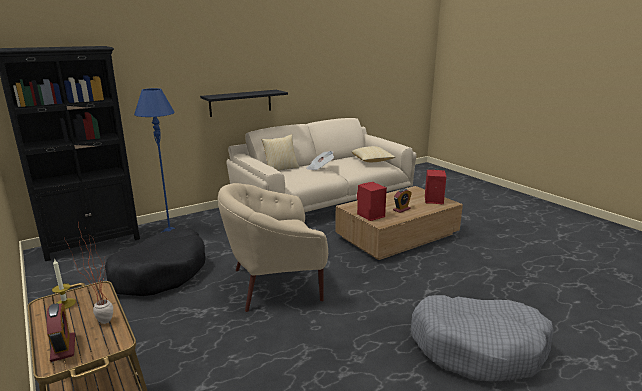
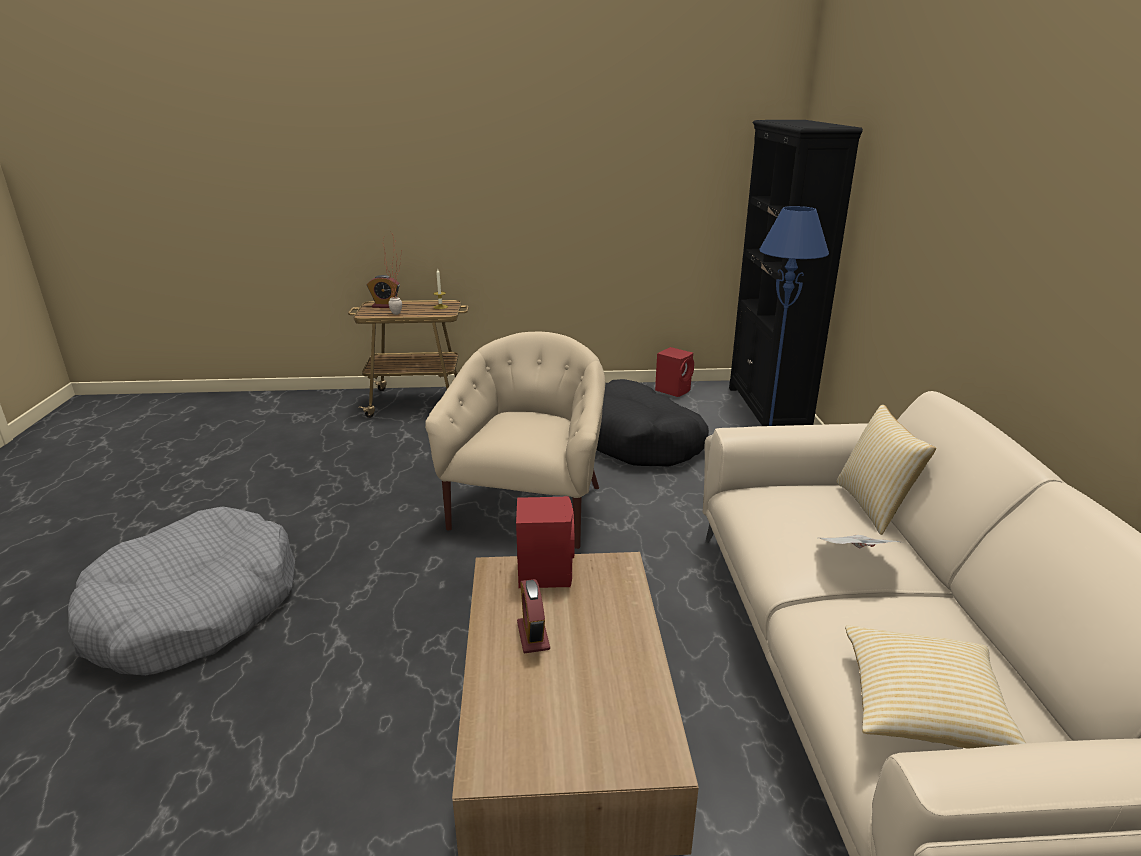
camera: 120 degrees right, 5 degrees up
black shelf [200,90,288,117] -> none
red speaker [425,170,446,204] -> red speaker moved to [655,347,694,397]

